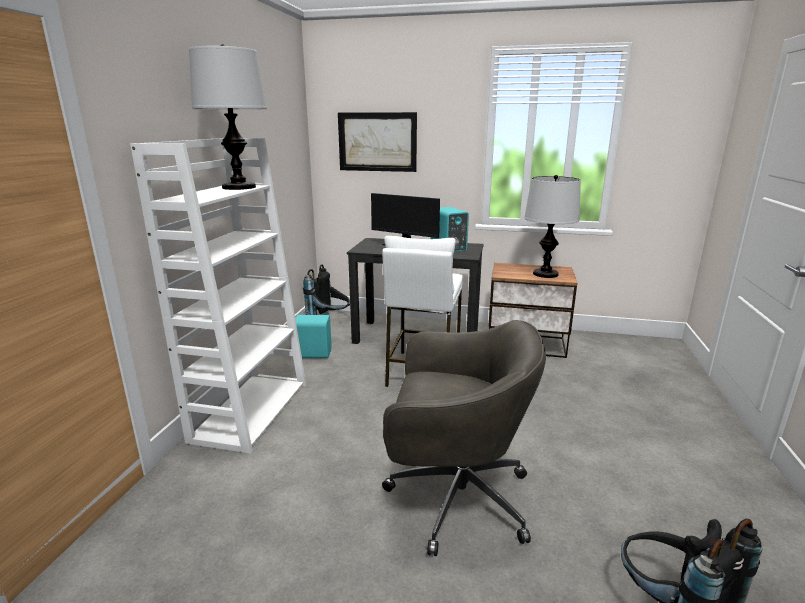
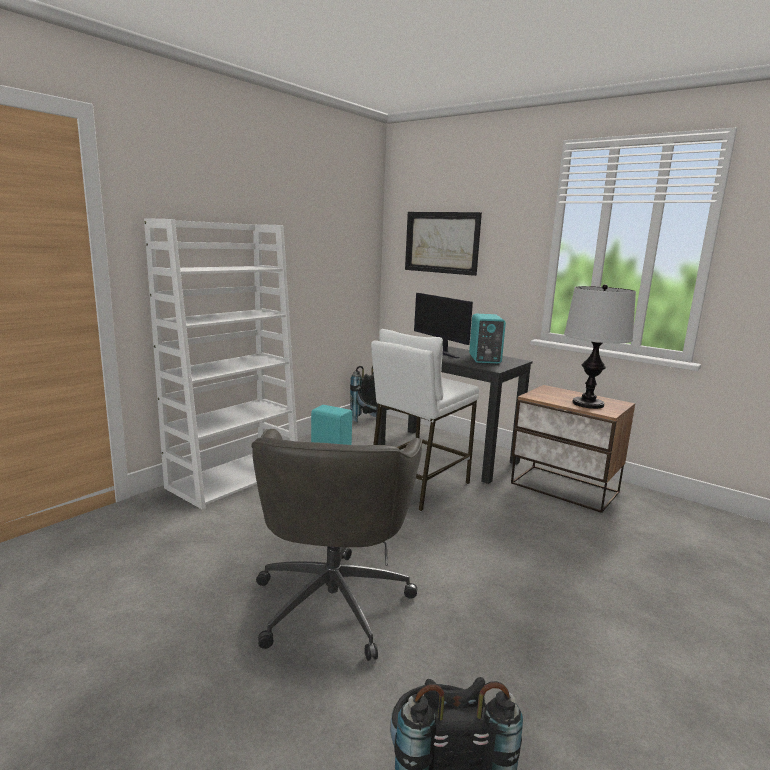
camera: 25 degrees right, 5 degrees down
table lamp [189,44,267,190] -> none
grey office chair [382,320,546,556] -> grey office chair turned 60 degrees clockwise [251,429,422,661]

